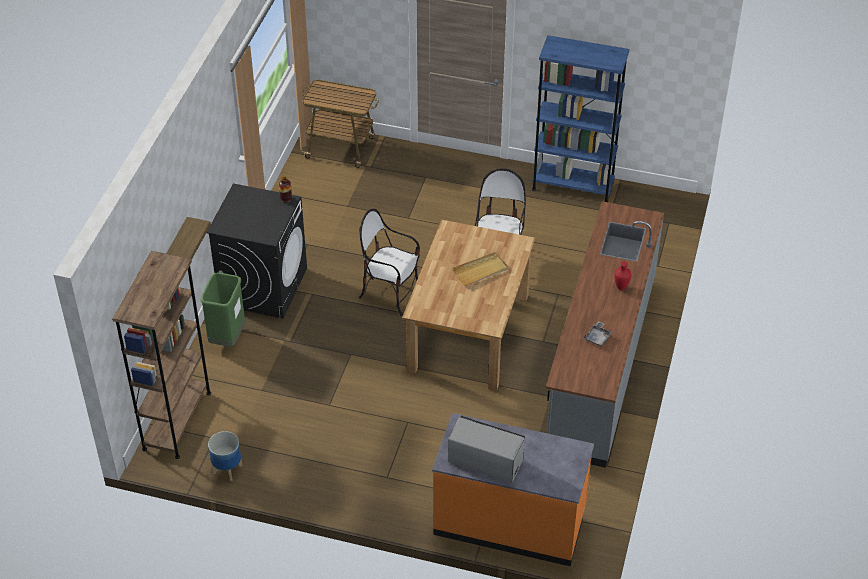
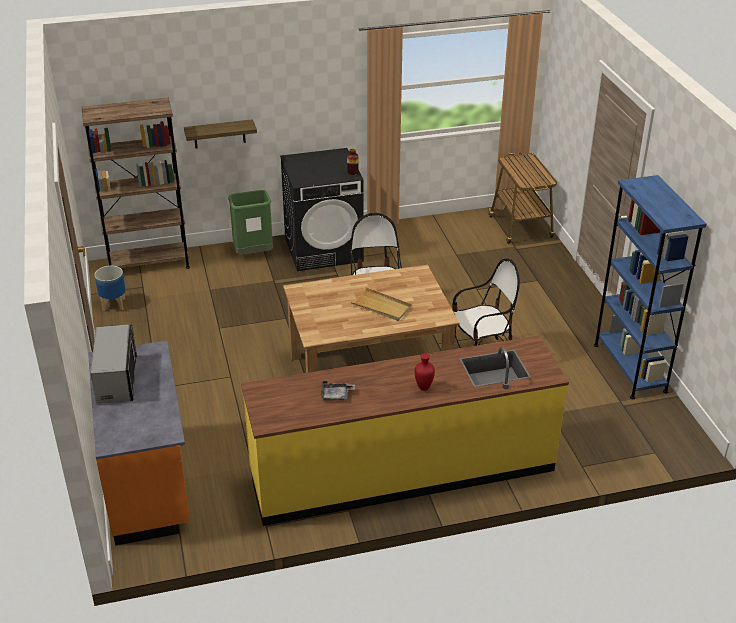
camera: 60 degrees right, 10 degrees down
grey counter [546,201,664,468] -> yellow counter [241,336,569,526]

